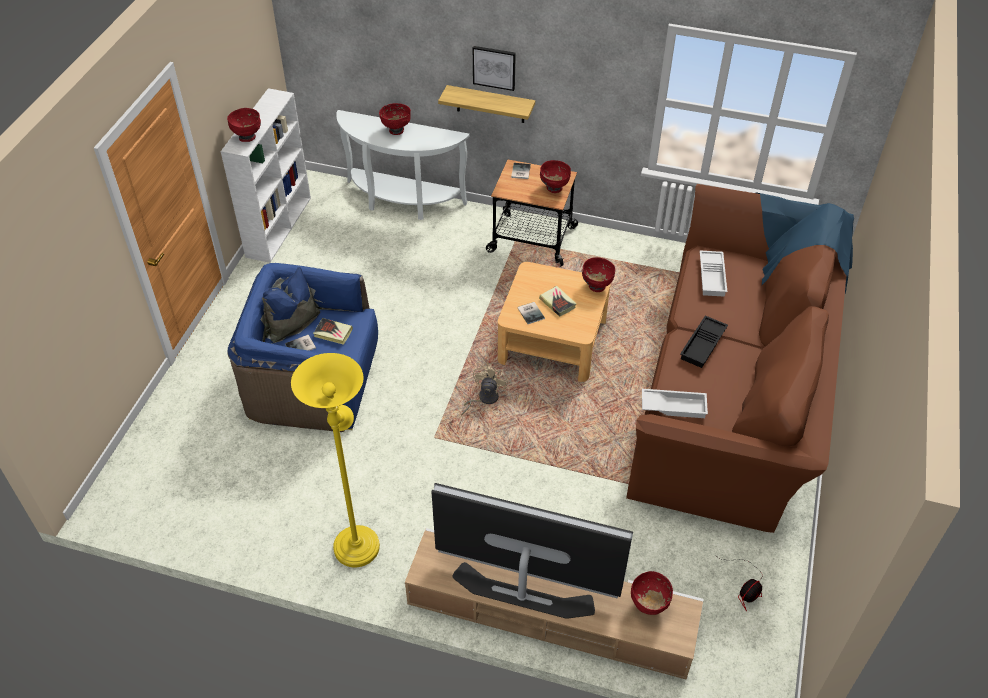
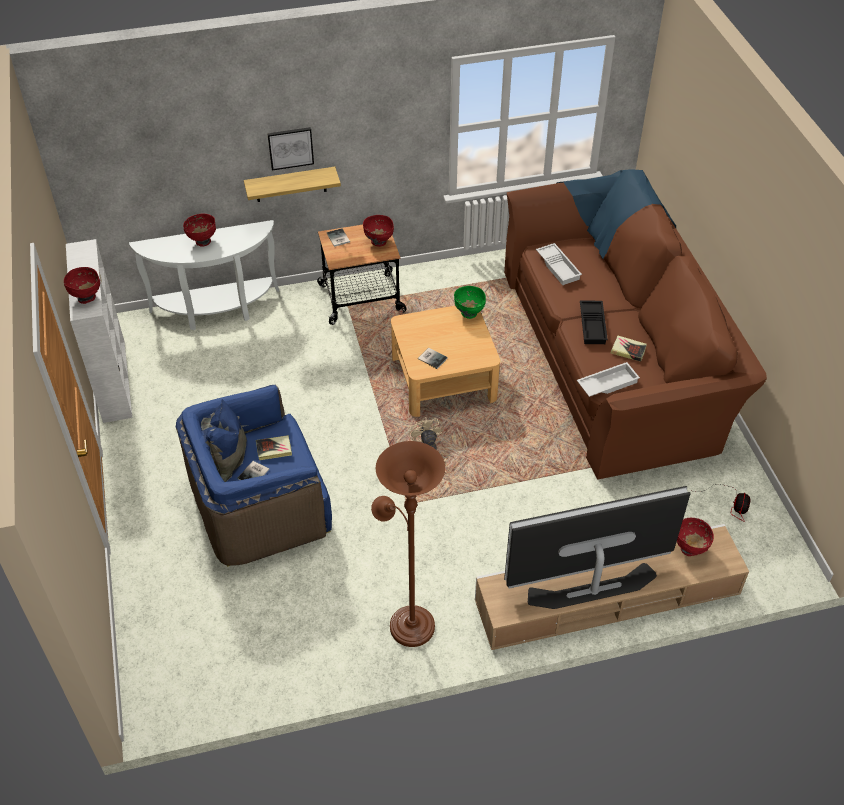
camera: 30 degrees left, 0 degrees up
yellow floor lamp [291,353,380,567] -> brown floor lamp [371,441,445,647]
book [539,286,576,317] -> book moved to [611,335,647,362]
red bowl [582,257,615,292] -> green bowl [454,286,486,319]

